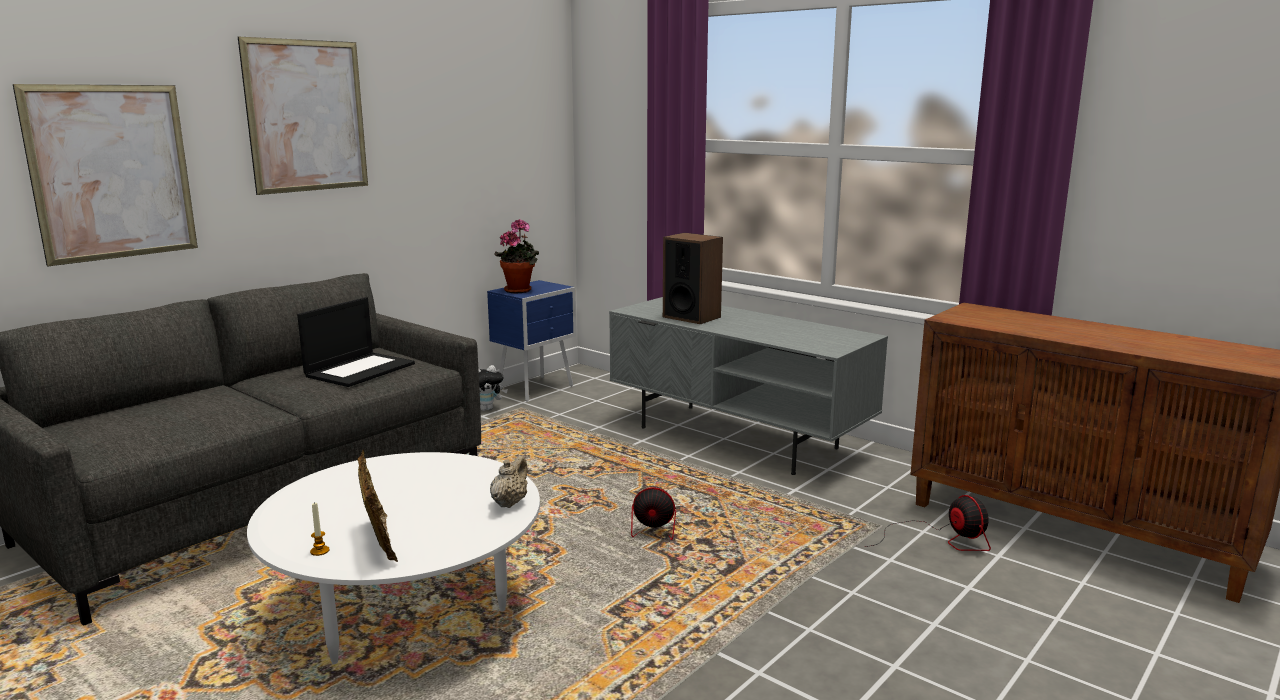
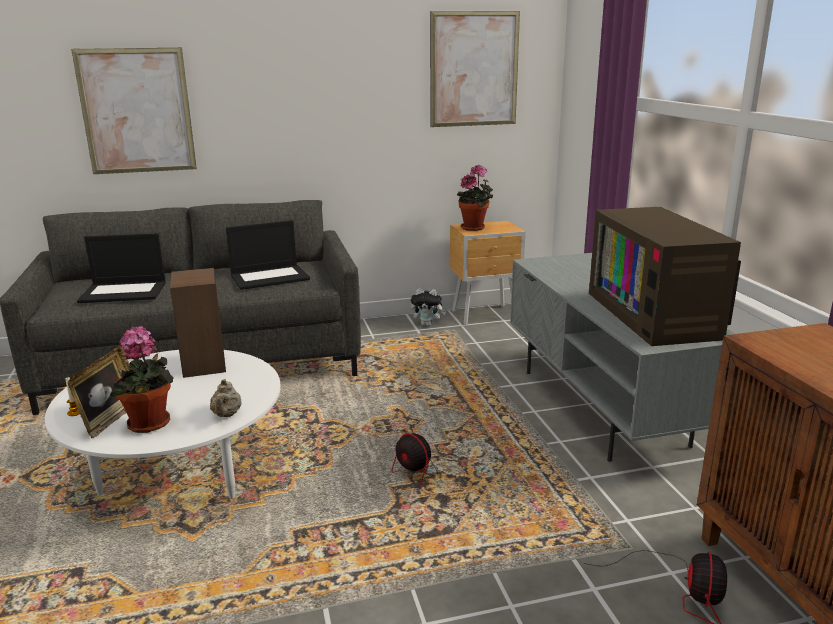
camera: 35 degrees right, 5 degrees up
picture [238,37,368,195] -> picture moved to [430,11,520,127]
blue nightstand [487,280,576,402] -> brown nightstand [450,221,525,325]
beige teapot [490,456,528,508] -> beige teapot turned 120 degrees clockwise [210,379,242,417]
speaker [663,233,723,324] -> speaker moved to [170,268,226,378]
none -> laptop [77,233,166,303]
none -> potted plant [110,326,174,433]
none -> television [589,207,741,346]

